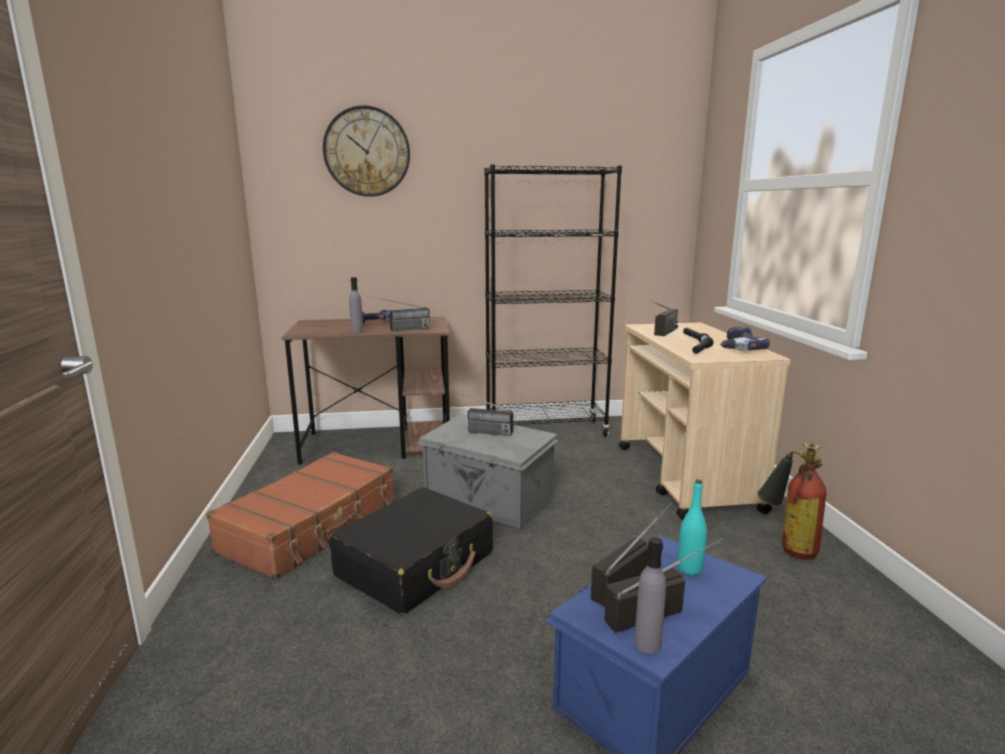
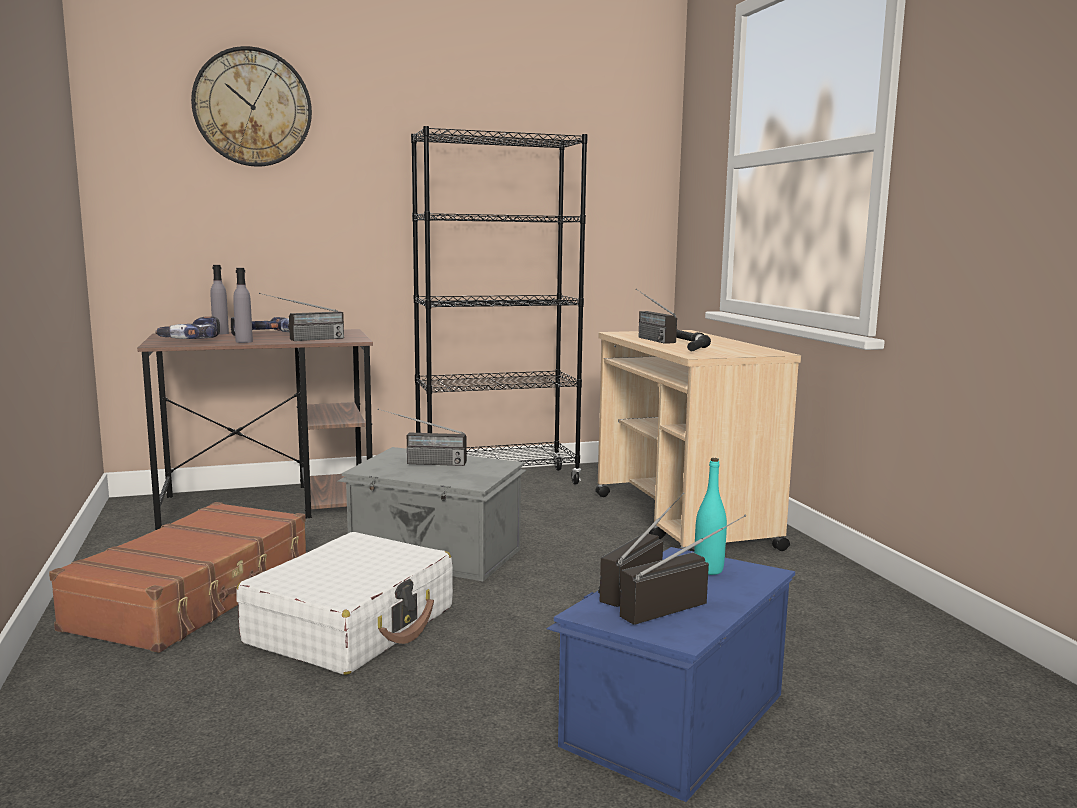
camera: 10 degrees left, 5 degrees down
black suitcase [329,487,493,614] -> white suitcase [236,532,453,675]
grey bottle [634,537,666,654] -> grey bottle moved to [210,265,229,335]
radio [650,300,678,336] -> radio turned 135 degrees clockwise [636,289,677,344]
power drill [721,326,770,350] -> power drill moved to [155,316,220,339]
fire extinguisher [758,443,827,560] -> none

